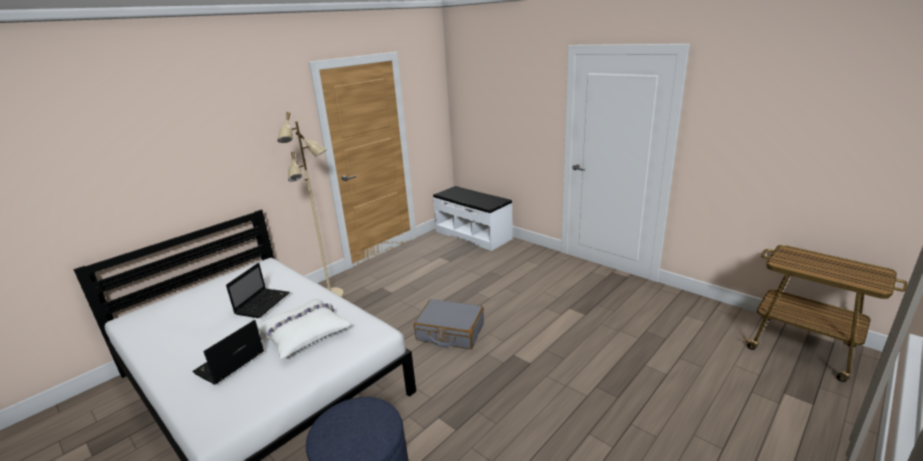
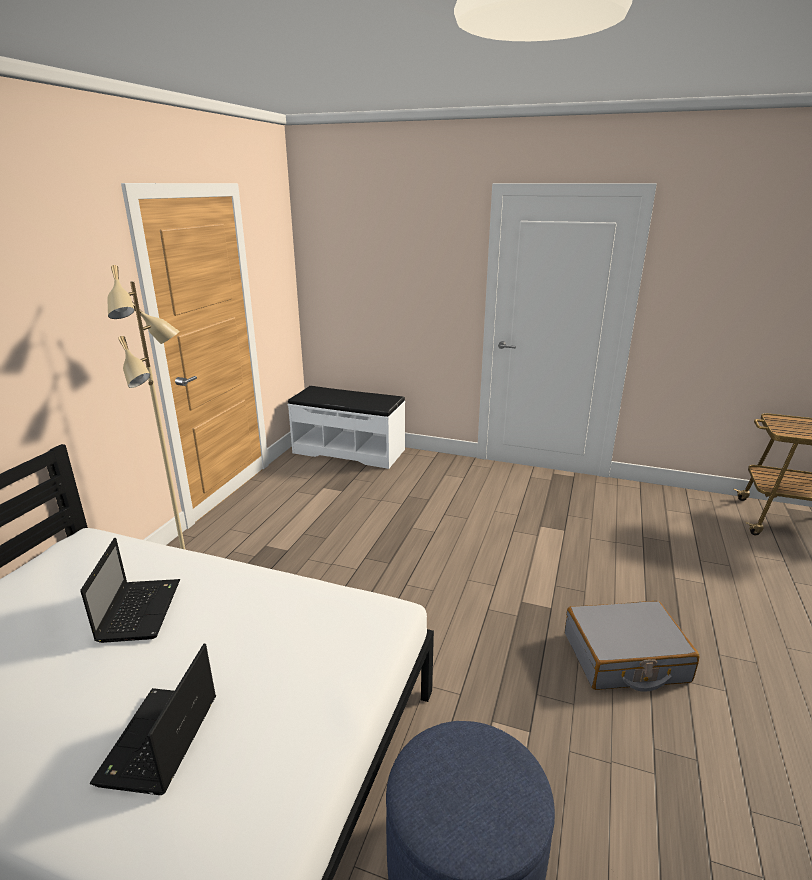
camera: 25 degrees left, 0 degrees up
white pillow [257,299,351,359] -> none
grey suitcase [414,299,484,349] -> grey suitcase moved to [565,601,700,692]

